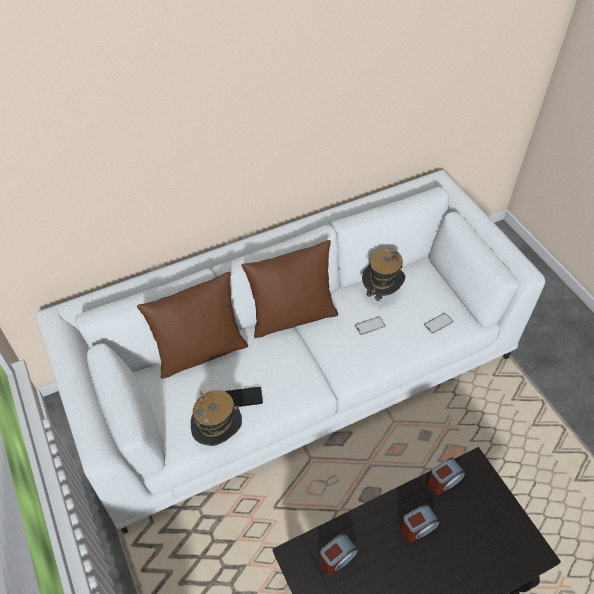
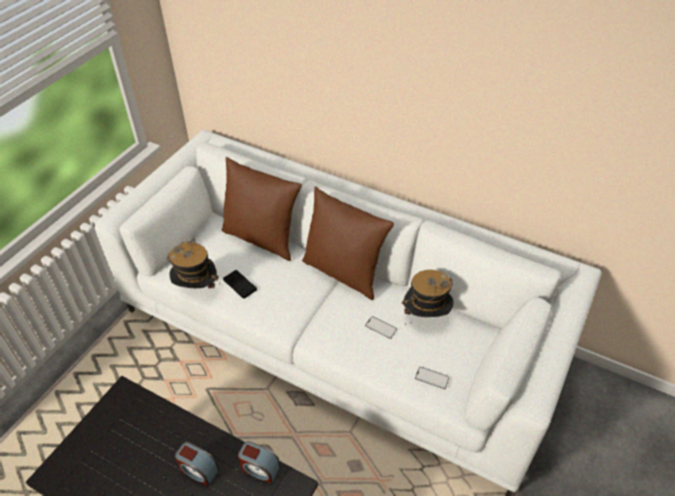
camera: 55 degrees right, 5 degrees down
alarm clock [319,534,358,575] -> none

